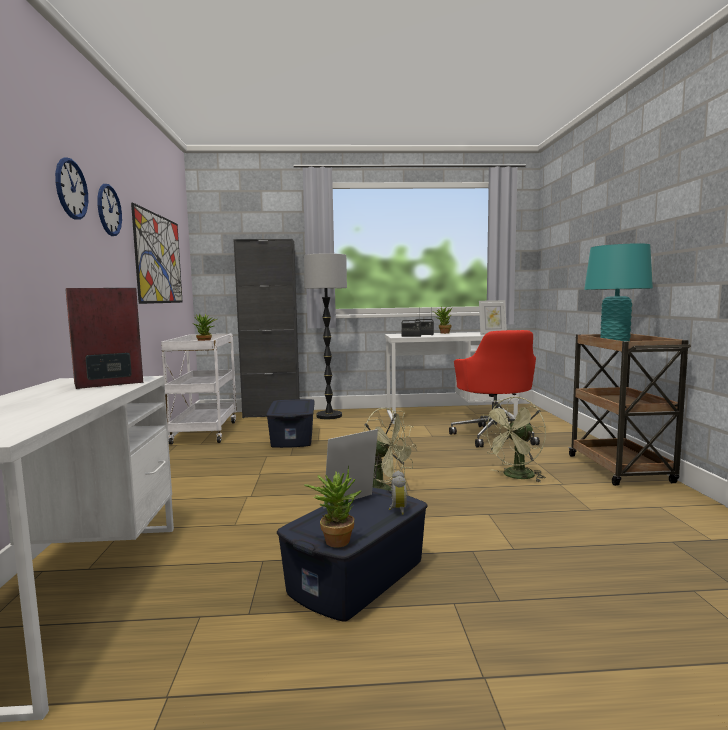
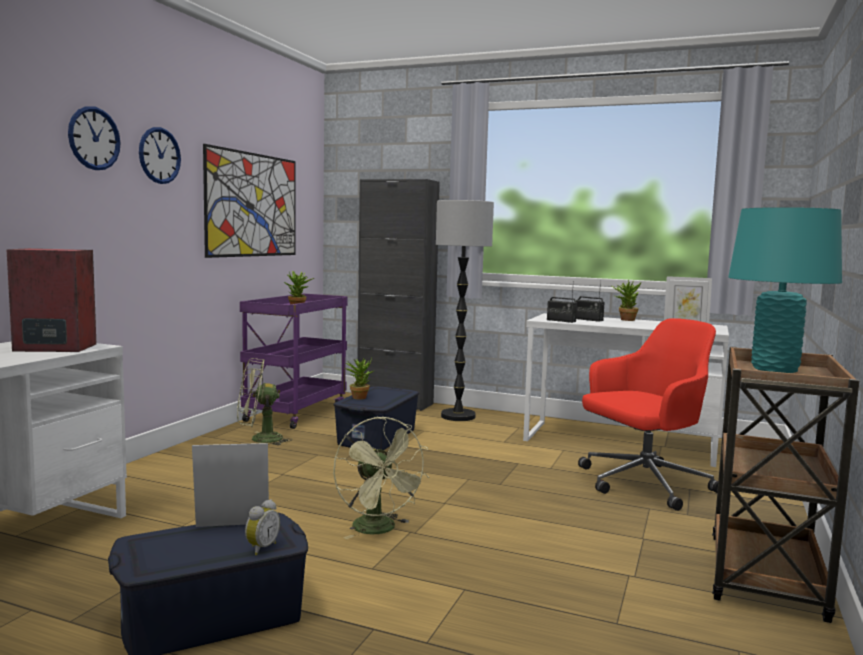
camera: 25 degrees right, 0 degrees up
white cart [161,334,237,445] -> purple cart [240,293,348,429]
potted plant [304,466,361,548] -> potted plant moved to [345,357,373,400]
red office chair [449,330,540,447] -> red office chair turned 135 degrees counterclockwise [578,318,718,511]
green fan [480,397,546,482] -> green fan moved to [237,358,292,445]

